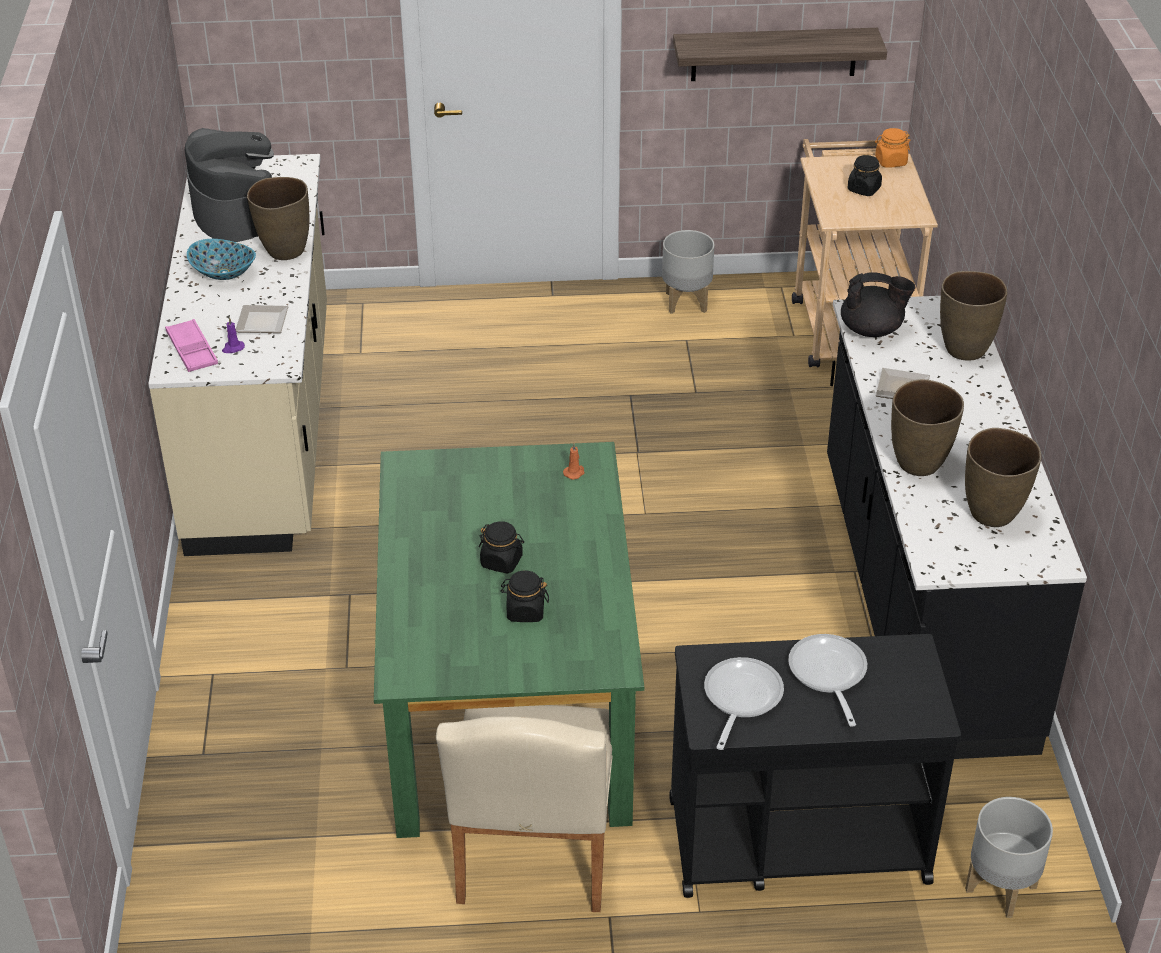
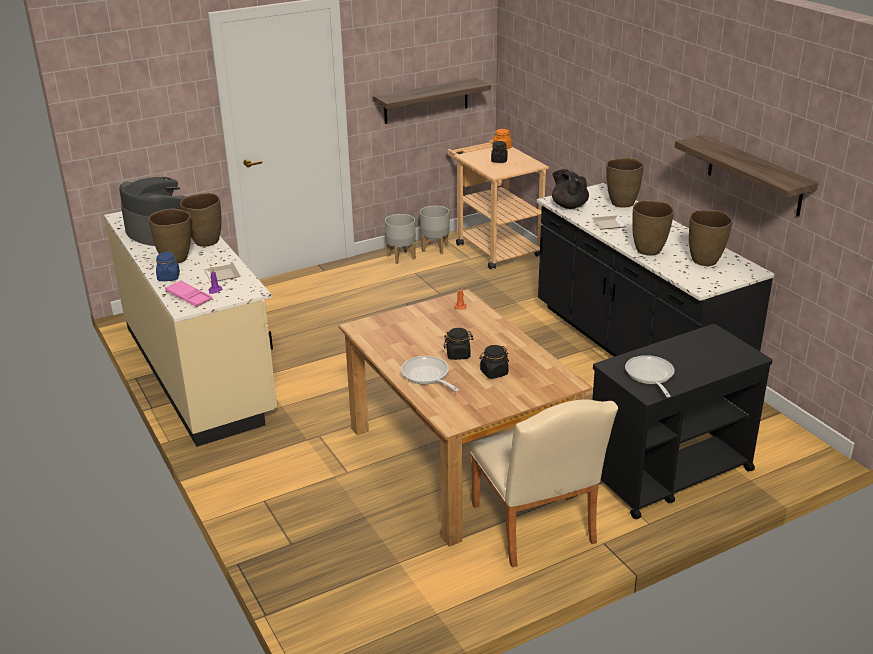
camera: 25 degrees left, 10 degrees down
bowl [187,239,256,280] -> brown vase [148,209,191,263]
green dining table [374,442,644,838] -> brown dining table [338,289,593,547]
frying pan [788,634,867,727] -> frying pan moved to [401,356,459,392]
black teapot [841,272,915,337] -> black teapot turned 105 degrees counterclockwise [552,169,589,209]
grey planter [965,797,1053,918] -> grey planter moved to [420,206,450,254]
none -> blue jar [156,252,180,281]
none -> shelf [675,135,818,217]

